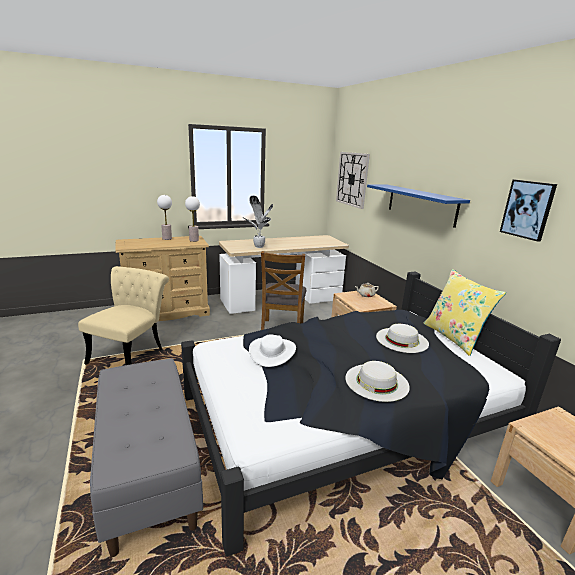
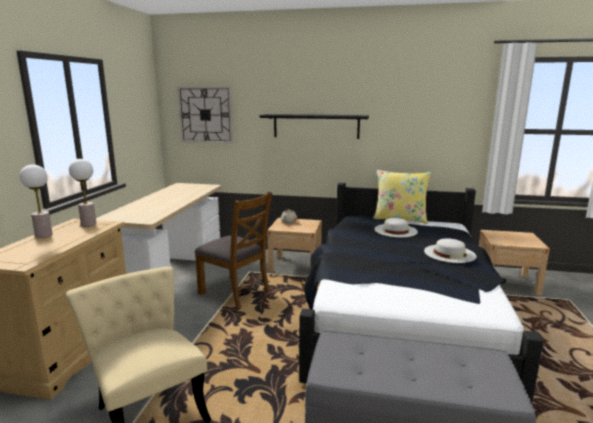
camera: 55 degrees left, 5 degrees down
potted plant [244,196,273,248] -> none
white hat [249,334,296,367] -> none
blue shelf [367,185,470,228] -> black shelf [260,114,369,139]
picture [500,180,557,242] -> none

